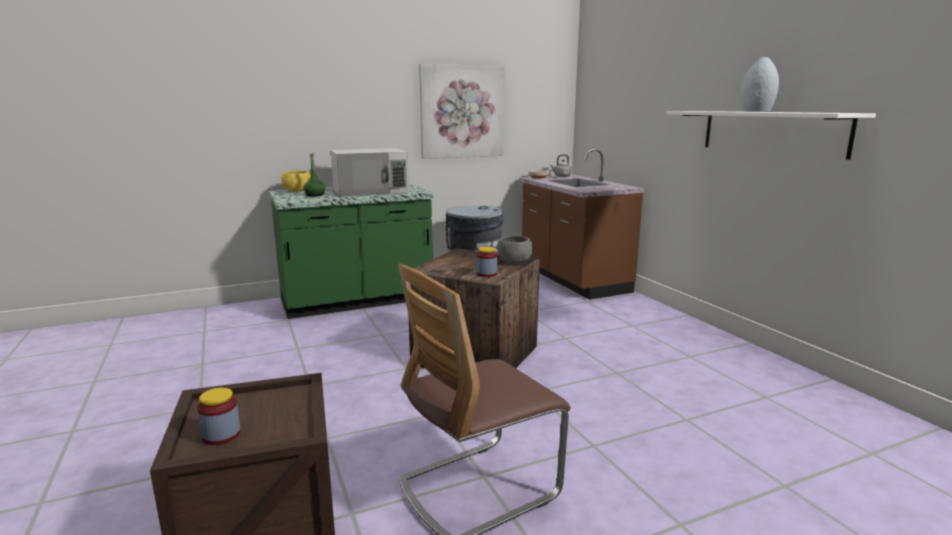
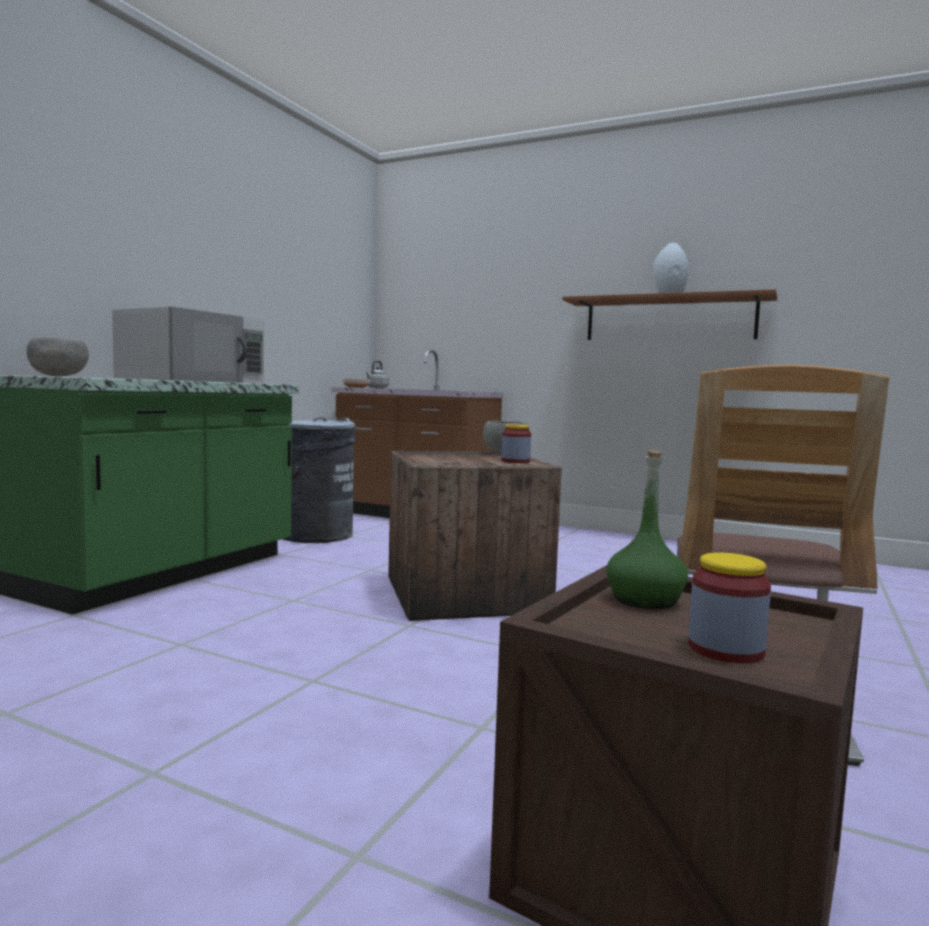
camera: 40 degrees left, 10 degrees down
yellow bowl [281,171,311,192] -> grey bowl [26,337,89,376]
green bottle [303,153,326,197] -> green bottle moved to [606,450,688,609]
picture [419,64,505,159] -> none
white shelf [667,111,876,160] -> brown shelf [562,289,778,340]

